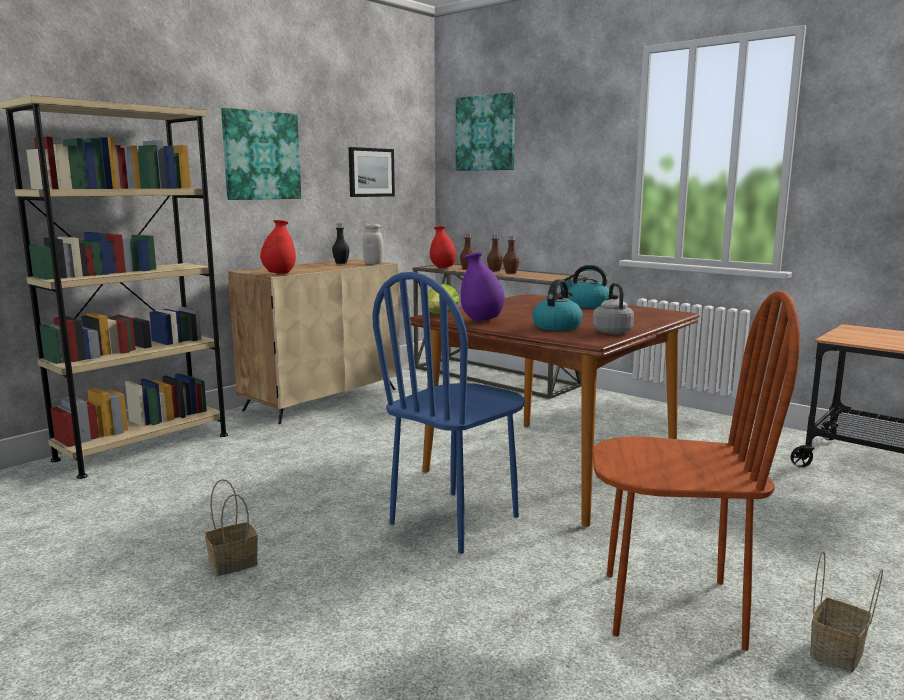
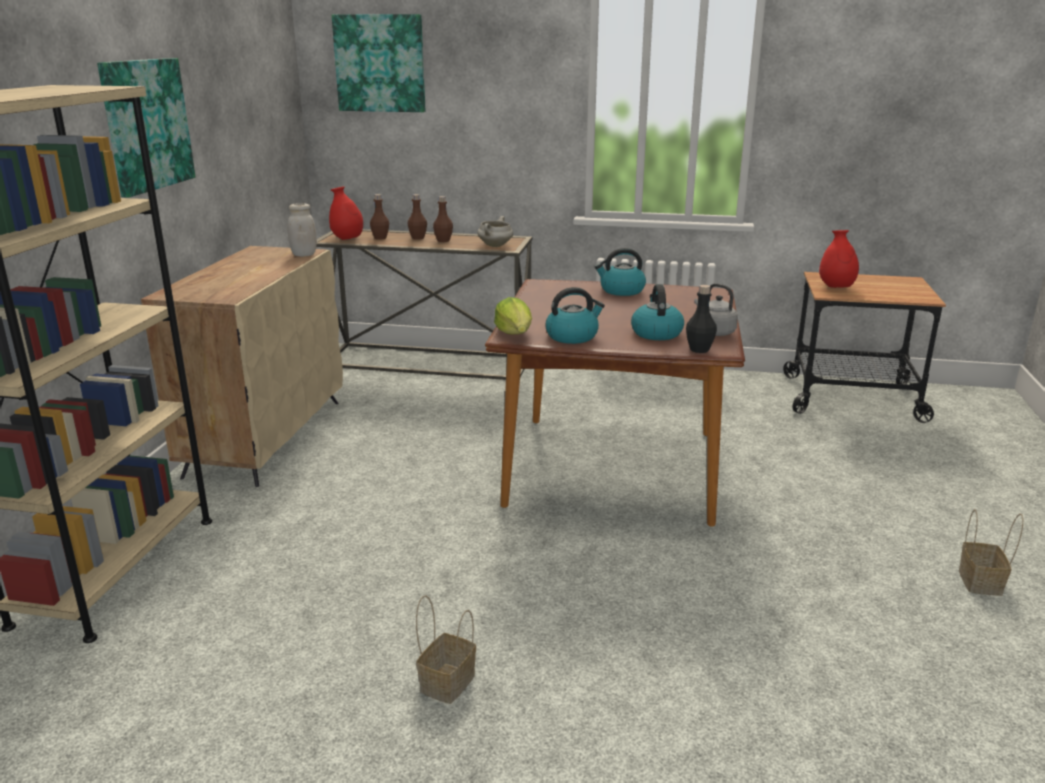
camera: 30 degrees left, 10 degrees up
red vase [260,220,296,274] -> red vase moved to [819,230,859,288]
black bottle [332,223,349,264] -> black bottle moved to [686,285,717,353]
picture [349,147,395,197] -> none
blue chair [372,272,525,554] -> none
purple vase [461,252,505,321] -> kettle [545,287,605,344]
brown chair [592,291,800,651] -> none
none -> white cooking pot [477,216,513,247]

